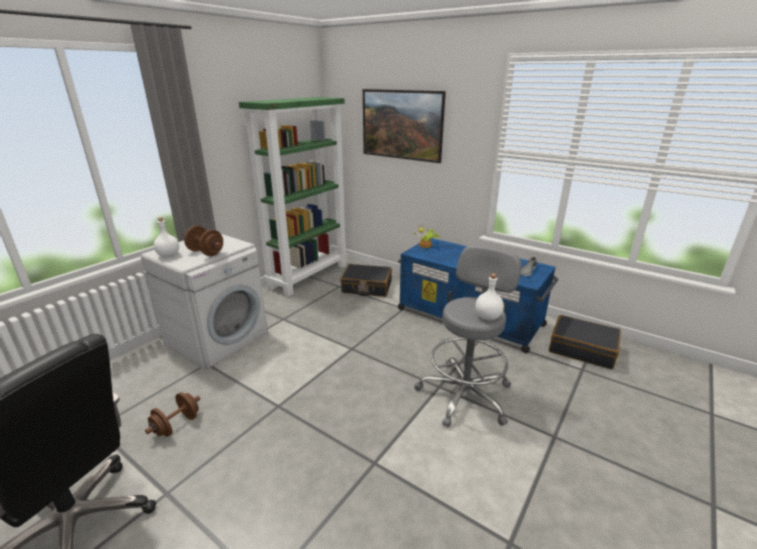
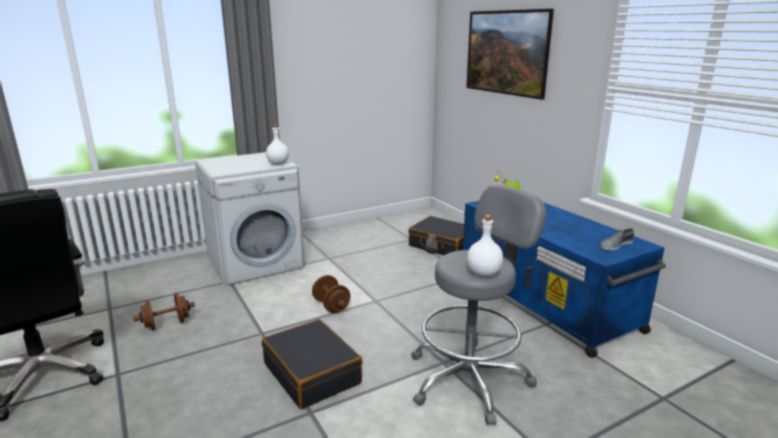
camera: 25 degrees right, 5 degrees down
white bottle [154,217,179,257] -> white bottle moved to [266,125,289,165]
brown dumbbell [184,226,223,256] -> brown dumbbell moved to [312,275,350,313]
green bookcase [239,97,348,297] -> none
black suitcase [549,315,621,369] -> black suitcase moved to [262,319,363,409]

